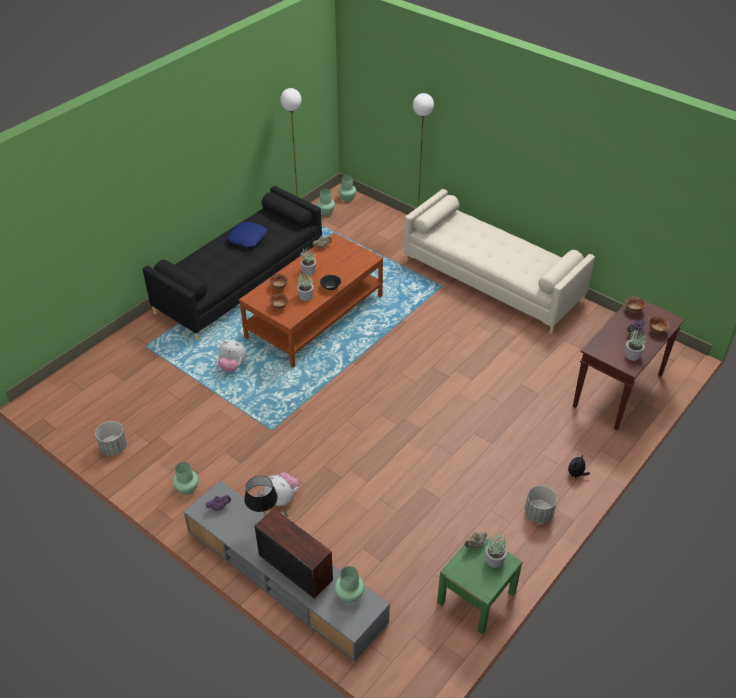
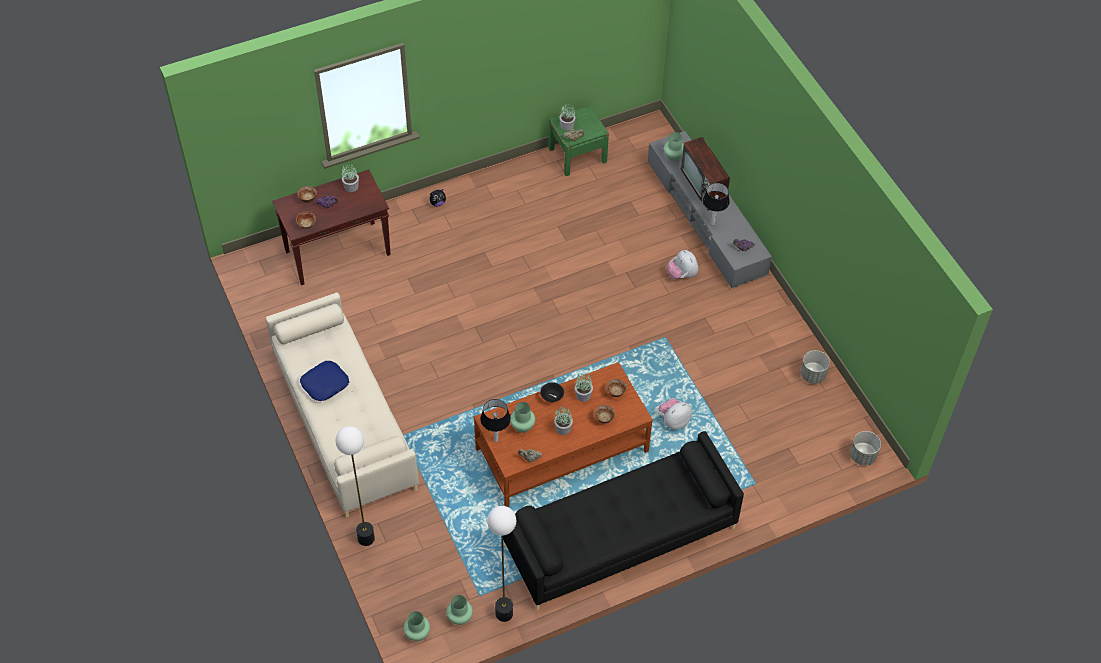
camera: 155 degrees left, 10 degrees up
green vase [173,462,199,495] -> green vase moved to [510,402,535,433]
plush toy [218,340,247,372] -> plush toy turned 75 degrees counterclockwise [658,398,692,430]
blue pillow [227,222,267,247] -> blue pillow moved to [300,361,349,401]
grey planter [525,486,557,523] -> grey planter moved to [850,431,881,466]
none -> table lamp [480,399,511,442]

